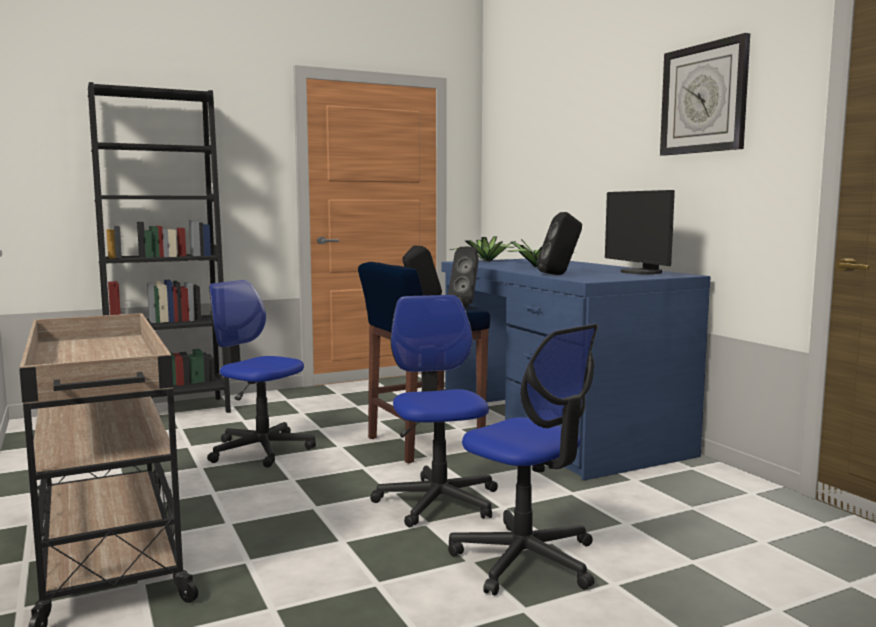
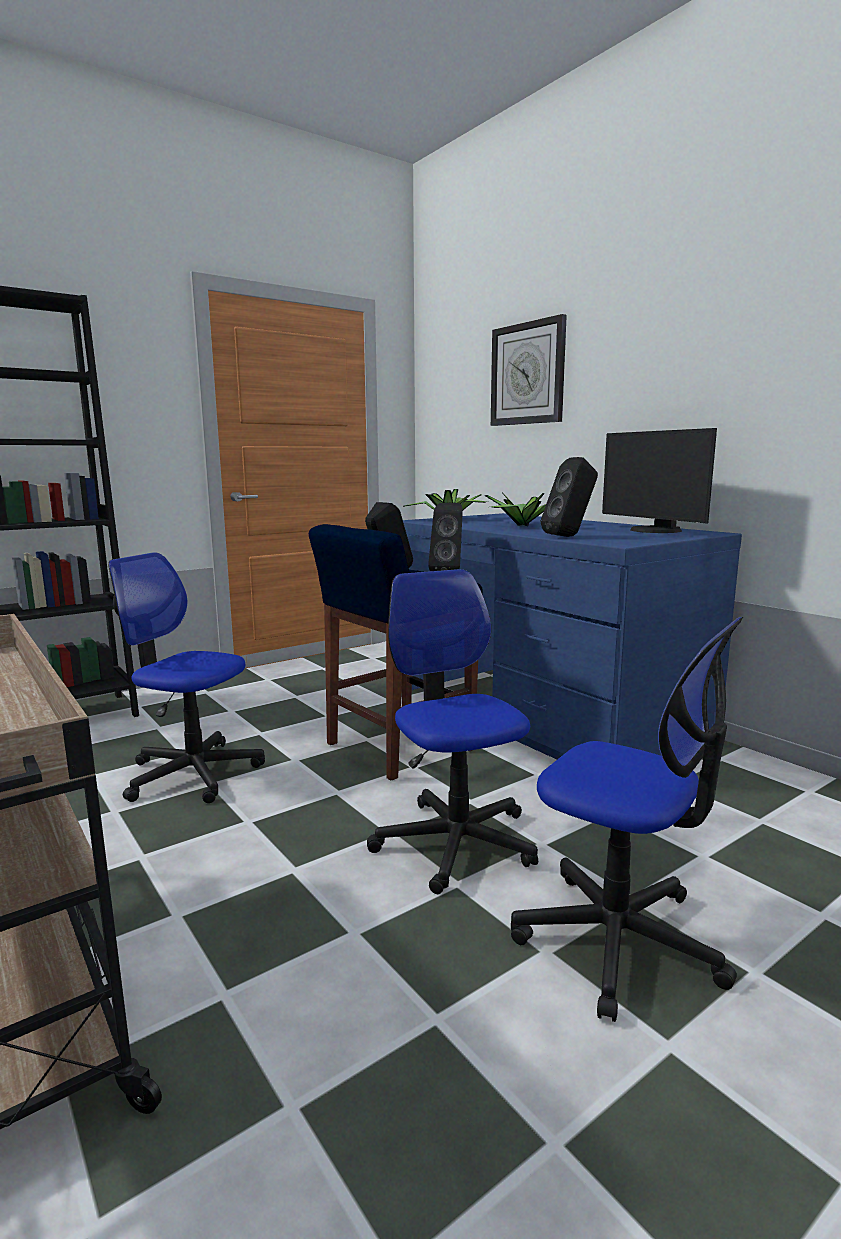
camera: 10 degrees left, 5 degrees up
wall clock [660,33,750,156] -> wall clock moved to [491,314,567,426]

